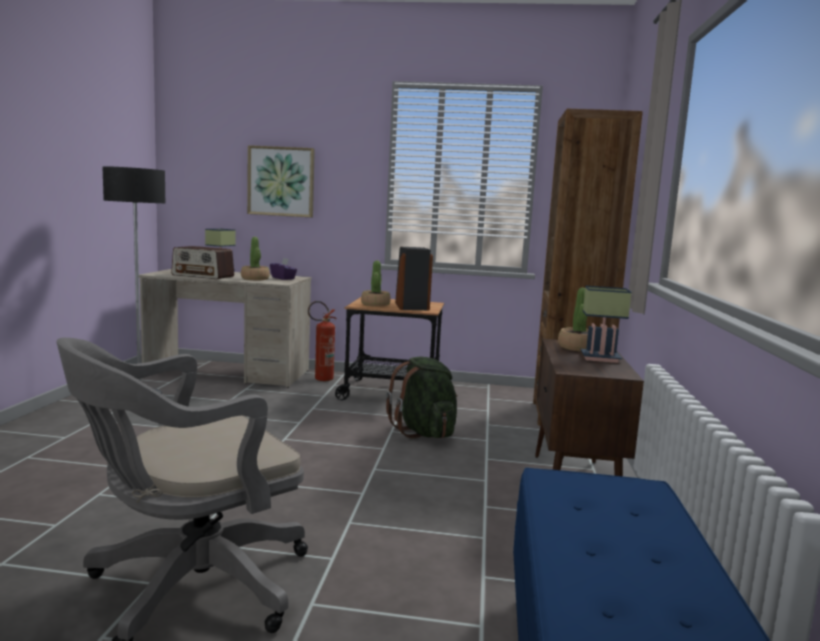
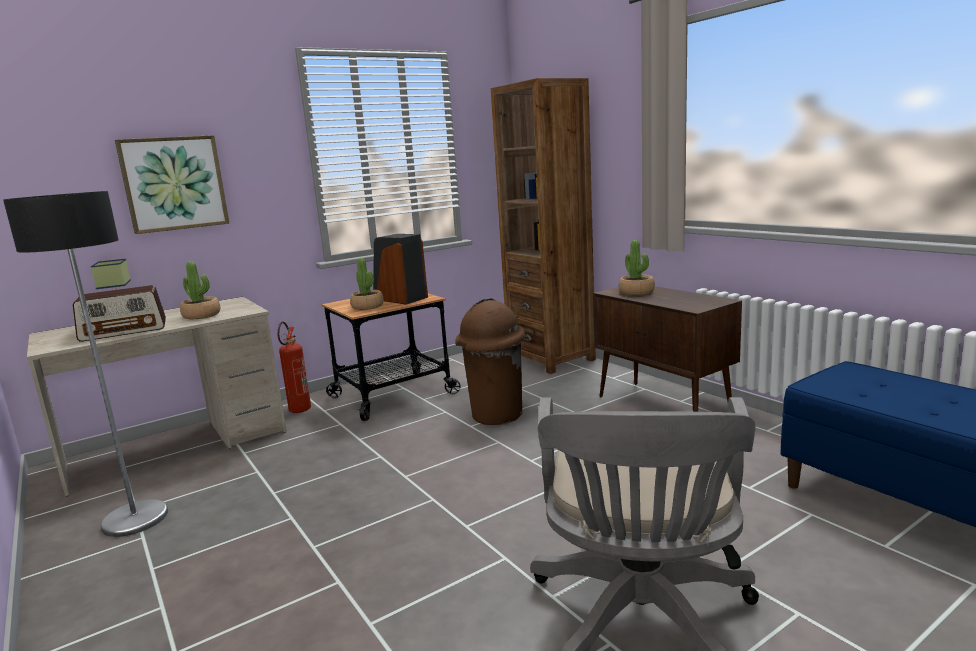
camera: 40 degrees left, 5 degrees up
purple tissue box [270,258,297,280] -> none
green backpack [386,357,458,438] -> brown trash can [455,298,525,425]
table lamp [581,285,632,363] -> none

